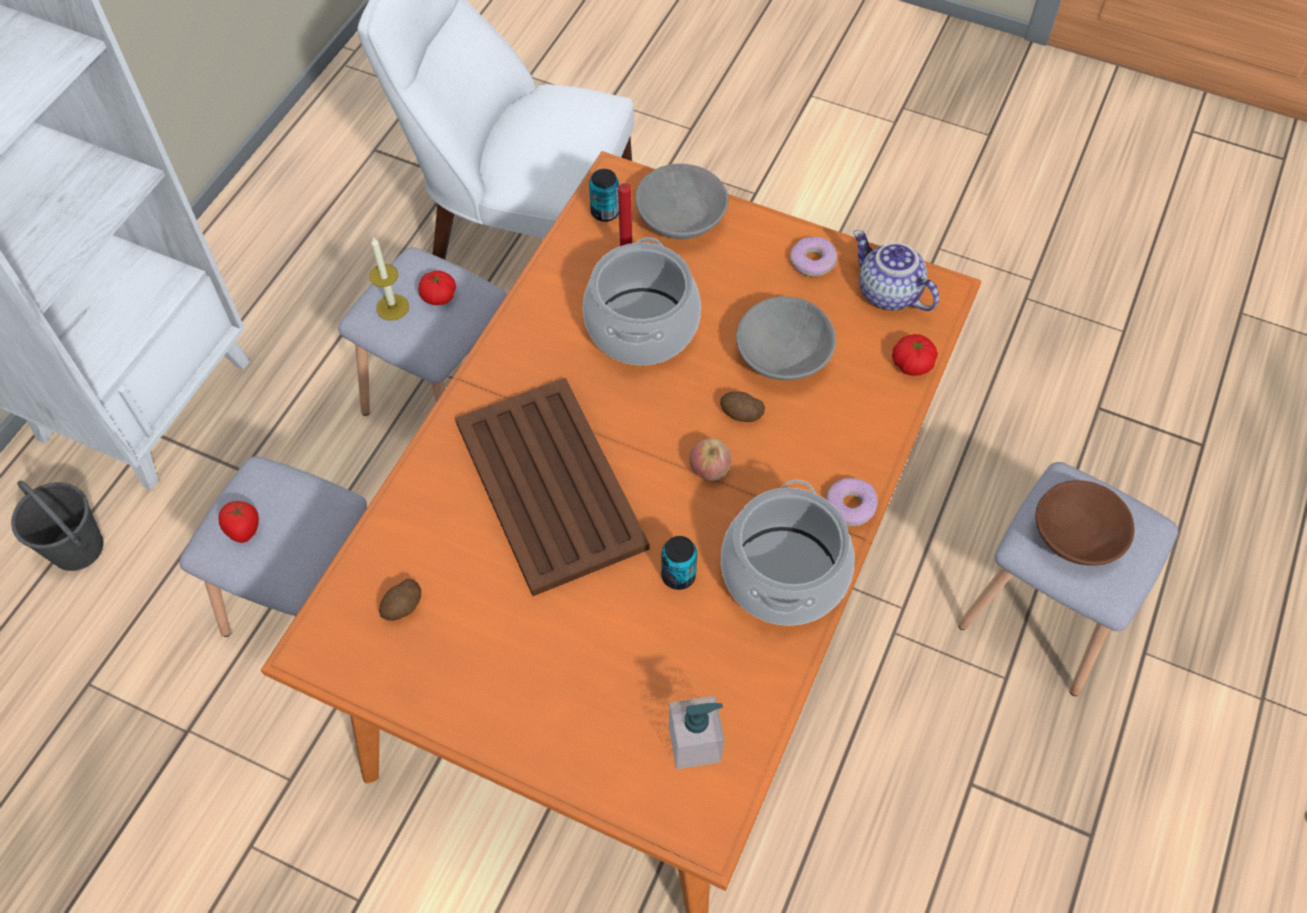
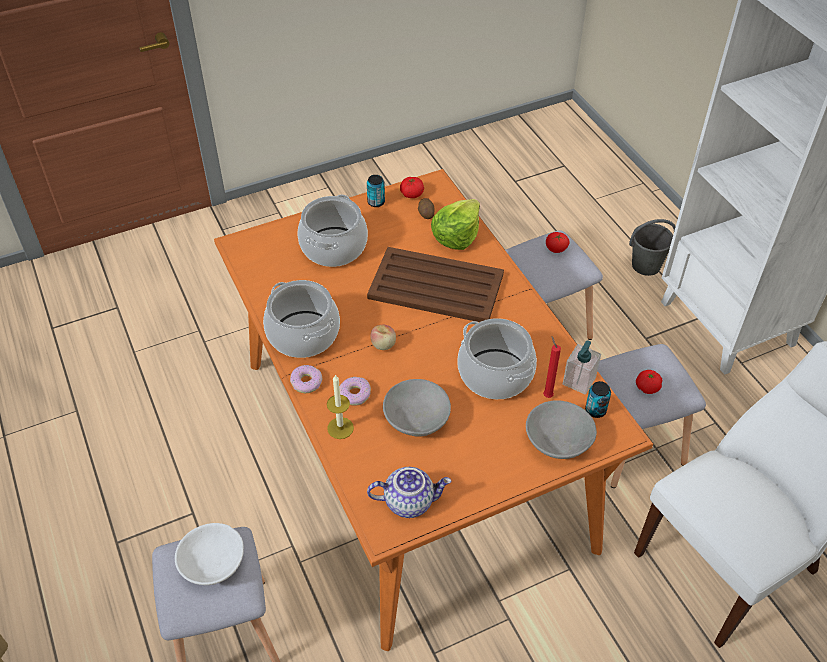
camera: 130 degrees right, 10 degrees down
candle [369,237,409,321] -> candle moved to [327,374,354,439]
can [661,536,697,590] -> can moved to [367,175,385,207]
soap dispenser [669,696,724,769] -> soap dispenser moved to [563,340,601,395]
potato [720,392,765,422] -> none
donut [790,237,837,277] -> donut moved to [339,377,371,405]
tomato [892,334,938,376] -> tomato moved to [400,177,424,198]
brown bowl [1035,480,1135,566] -> white bowl [175,523,244,585]
none -> cooking pot [297,194,368,267]
none -> lettuce [431,199,480,250]

